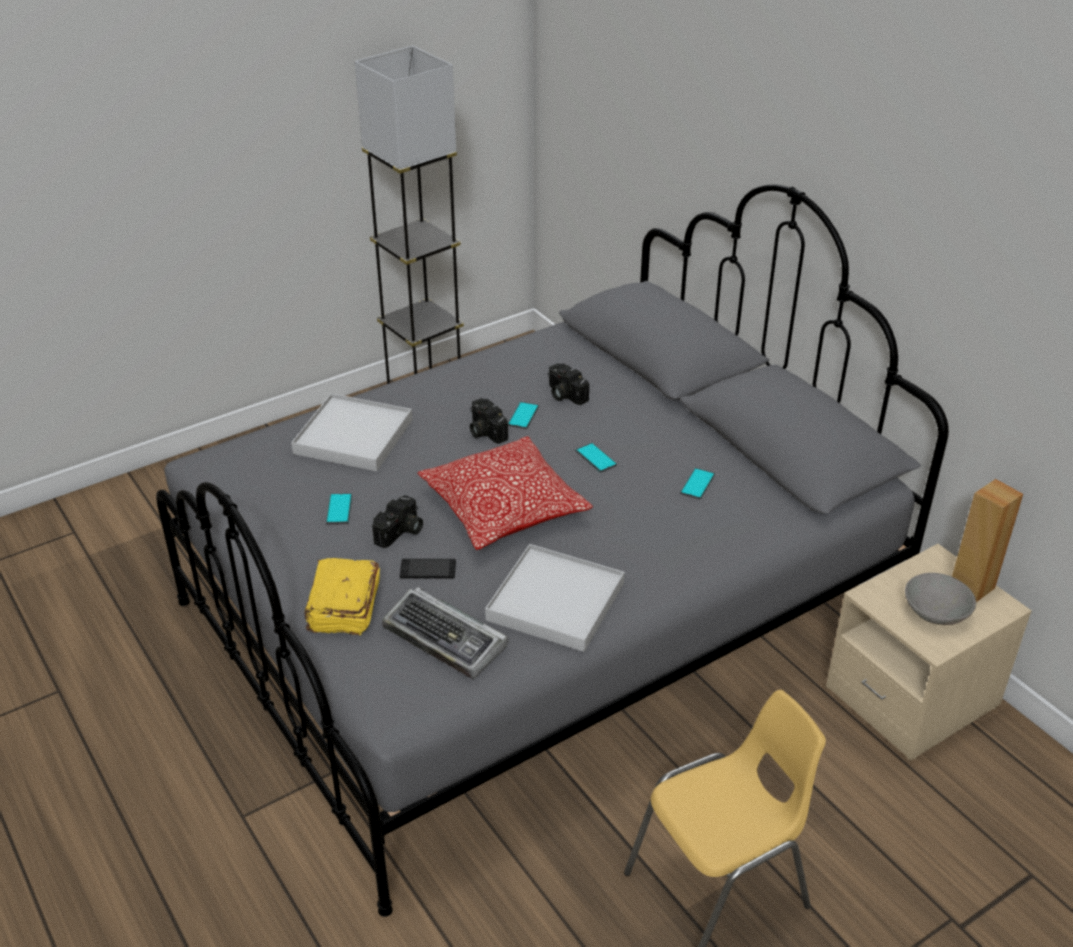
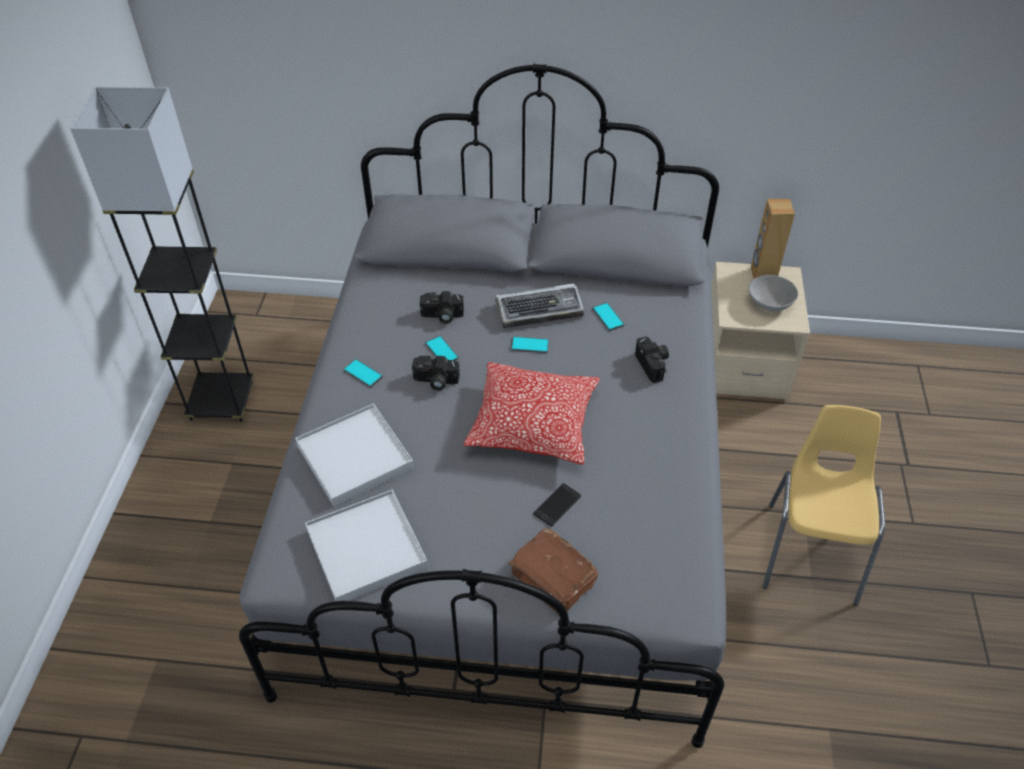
camera: 50 degrees left, 10 degrees up
yellow book [305,558,380,635] -> brown book [508,528,598,616]
phone [326,493,352,525] -> phone moved to [344,359,383,388]
camera [372,495,423,548] -> camera moved to [635,336,669,383]
keyboard [382,587,508,679] -> keyboard moved to [495,283,584,328]
white tray [485,544,625,652] -> white tray moved to [305,490,428,601]

